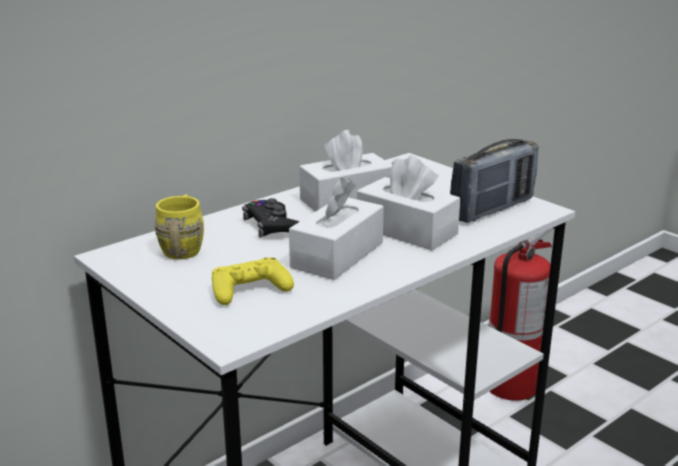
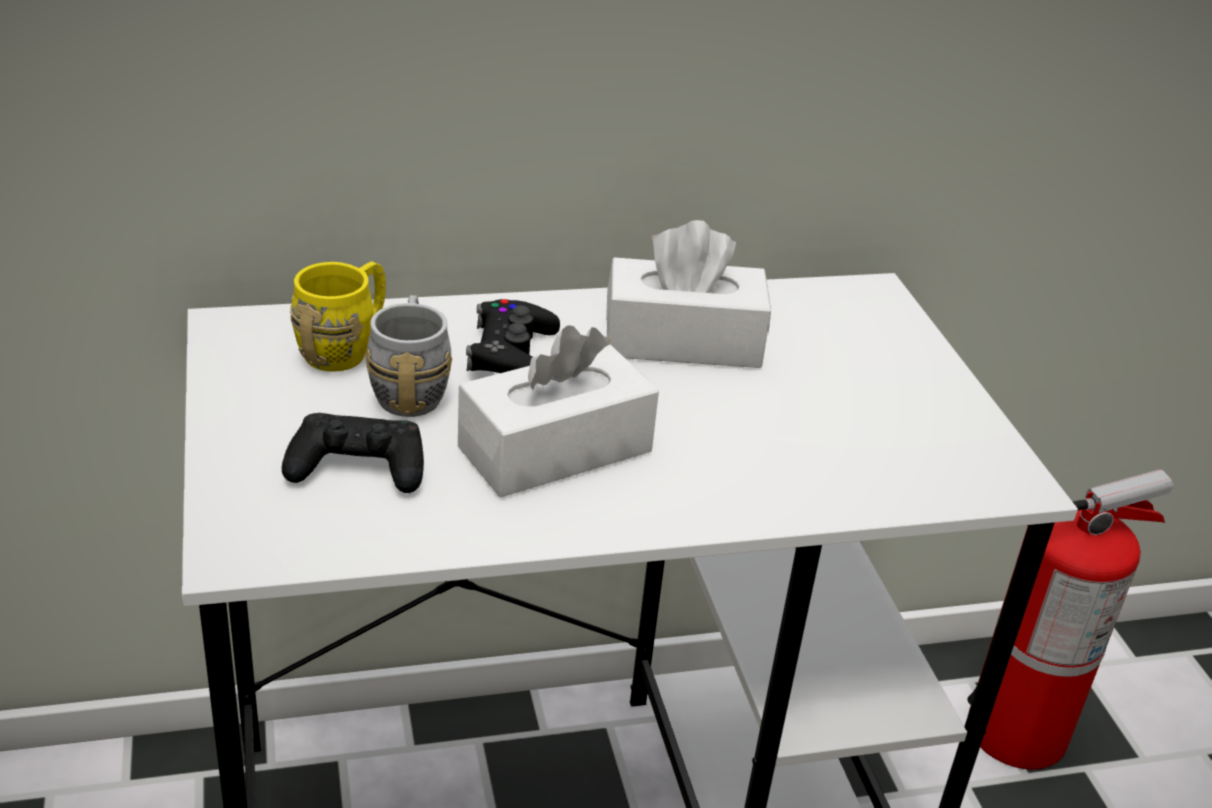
camera: 25 degrees right, 10 degrees up
yellow game controller [212,257,294,305] -> black game controller [282,413,424,493]
white tissue box [357,155,460,250] -> none
radio [450,139,539,223] -> none
none -> grey mug [366,295,452,417]

